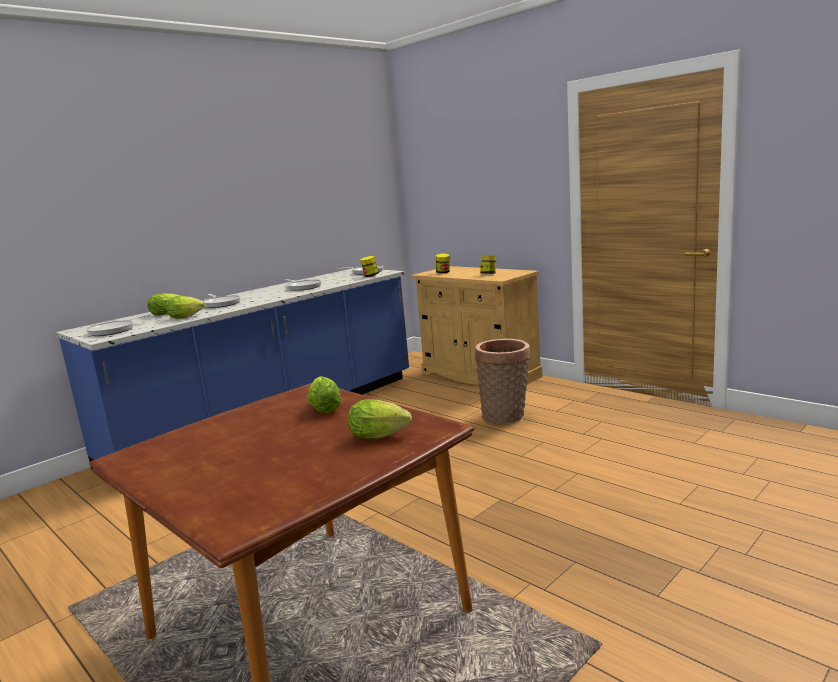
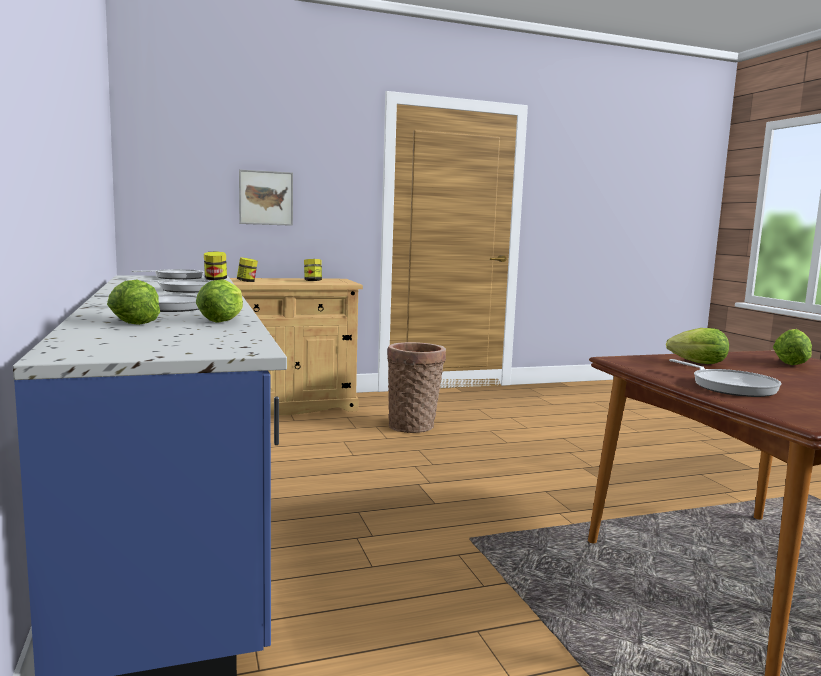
camera: 65 degrees left, 5 degrees down
frying pan [86,314,152,336] -> frying pan moved to [669,359,781,397]
none -> picture [239,169,293,226]

